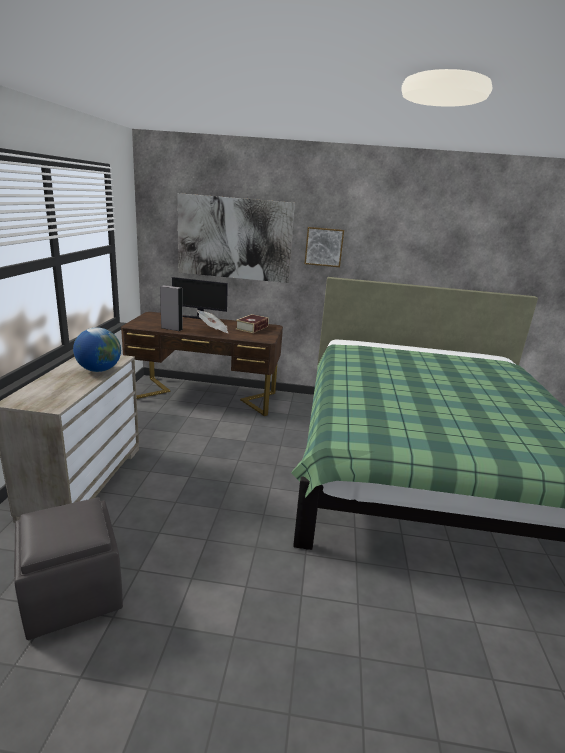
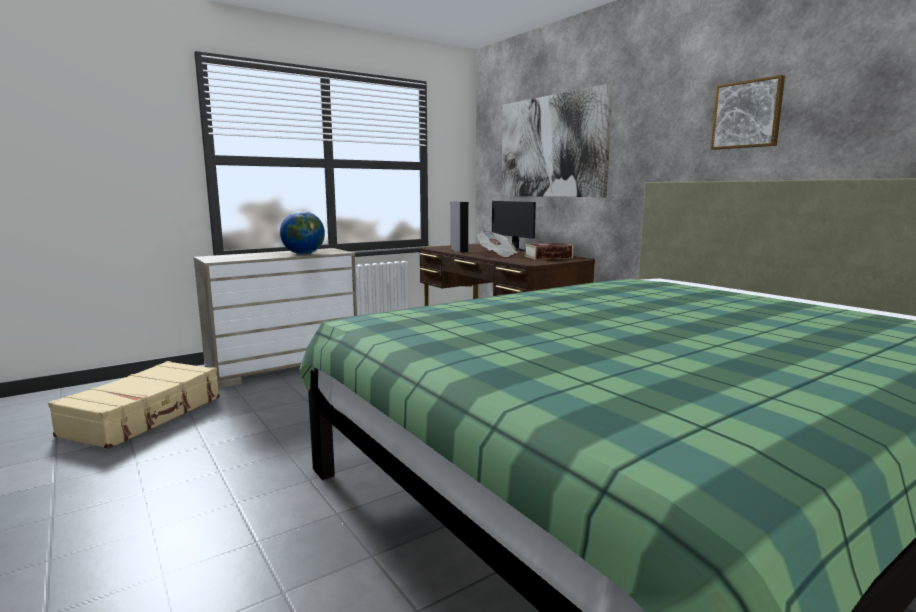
camera: 50 degrees right, 10 degrees down
grey ottoman [14,497,123,640] -> beige suitcase [48,361,220,449]
picture [304,227,344,267] -> picture moved to [711,75,785,150]

